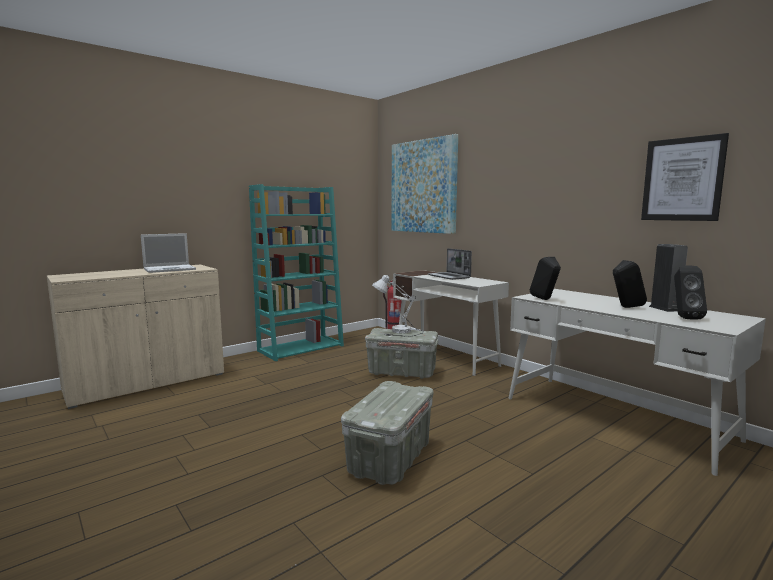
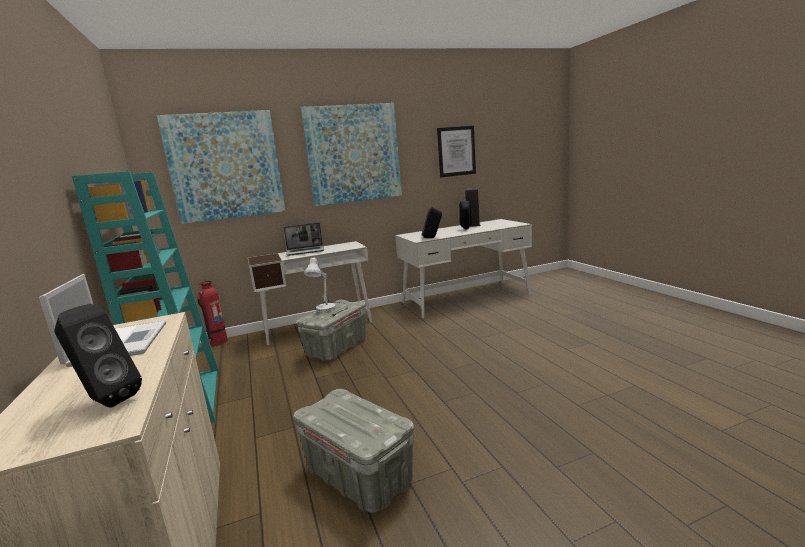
camera: 70 degrees left, 5 degrees up
grey storage box [341,381,434,485] -> grey storage box moved to [293,389,414,513]
black speaker [674,265,707,320] -> black speaker moved to [54,304,142,407]
none -> picture [301,103,402,206]

